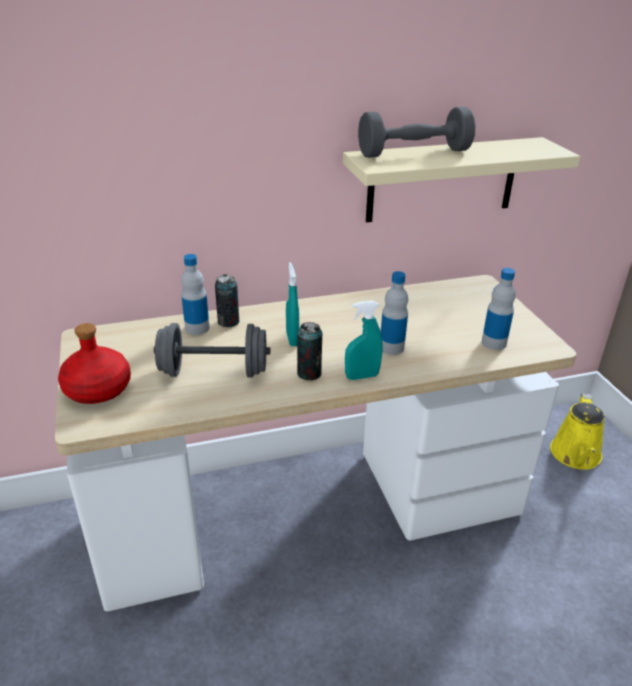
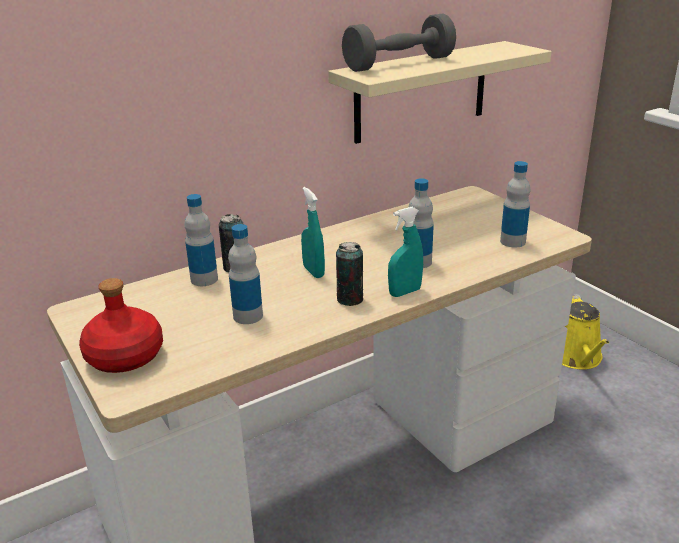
camera: 15 degrees left, 5 degrees down
grey dumbbell [154,323,270,377] -> bottle [228,224,263,324]

